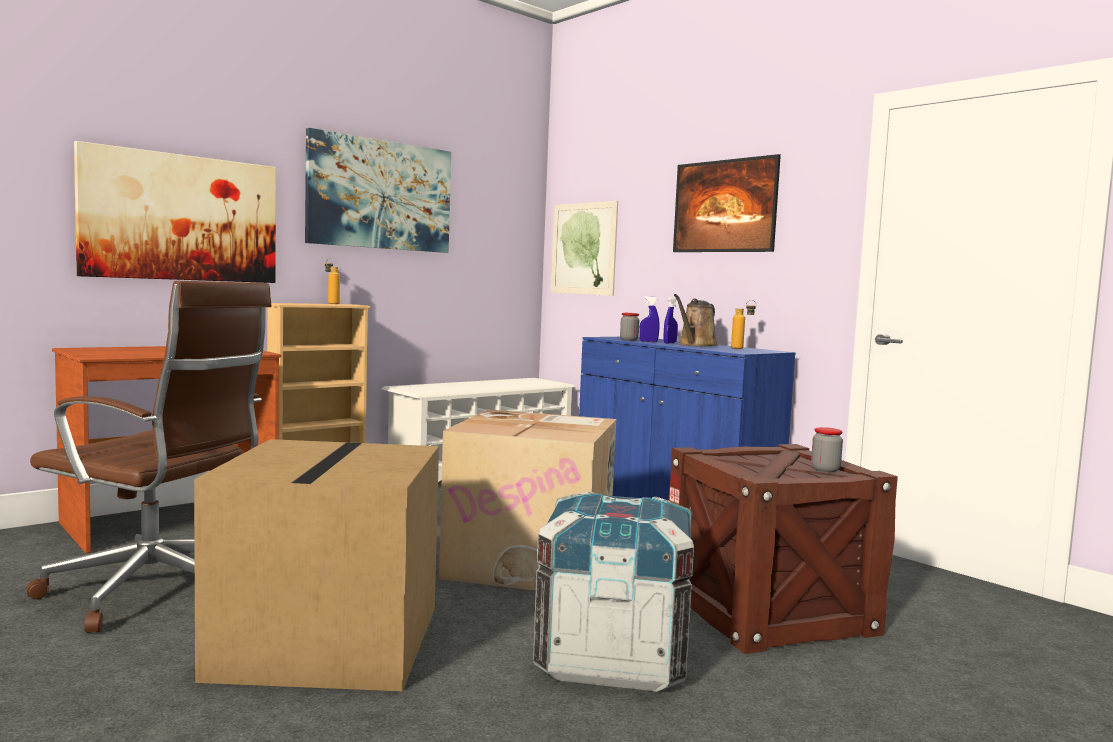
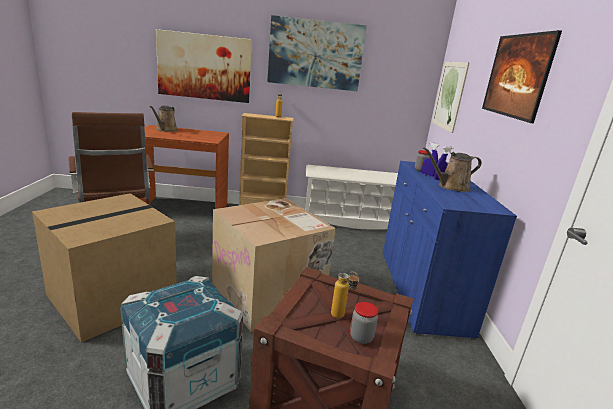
camera: 40 degrees right, 15 degrees up
bottle [731,300,757,349] -> bottle moved to [331,272,359,318]
none -> brown watering can [150,106,178,132]

